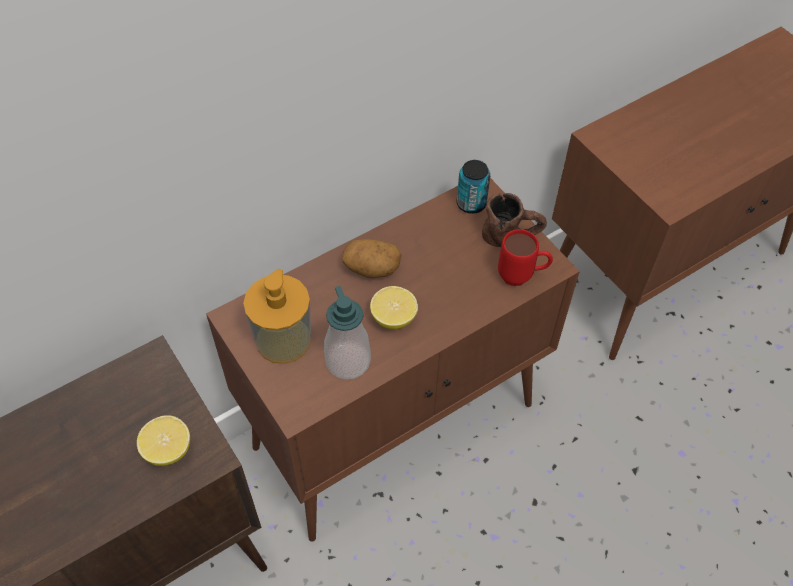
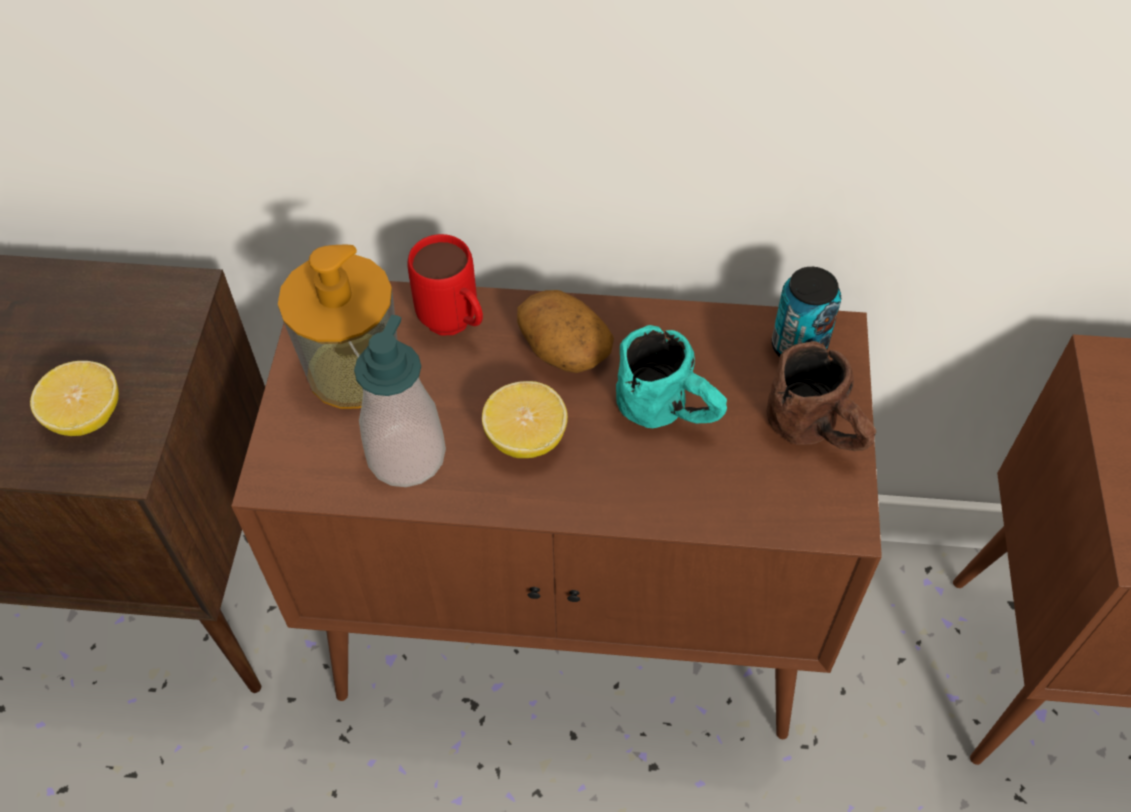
camera: 40 degrees right, 0 degrees up
red mug [498,229,553,286] -> red mug moved to [407,234,483,336]
none -> turquoise mug [616,325,727,428]

